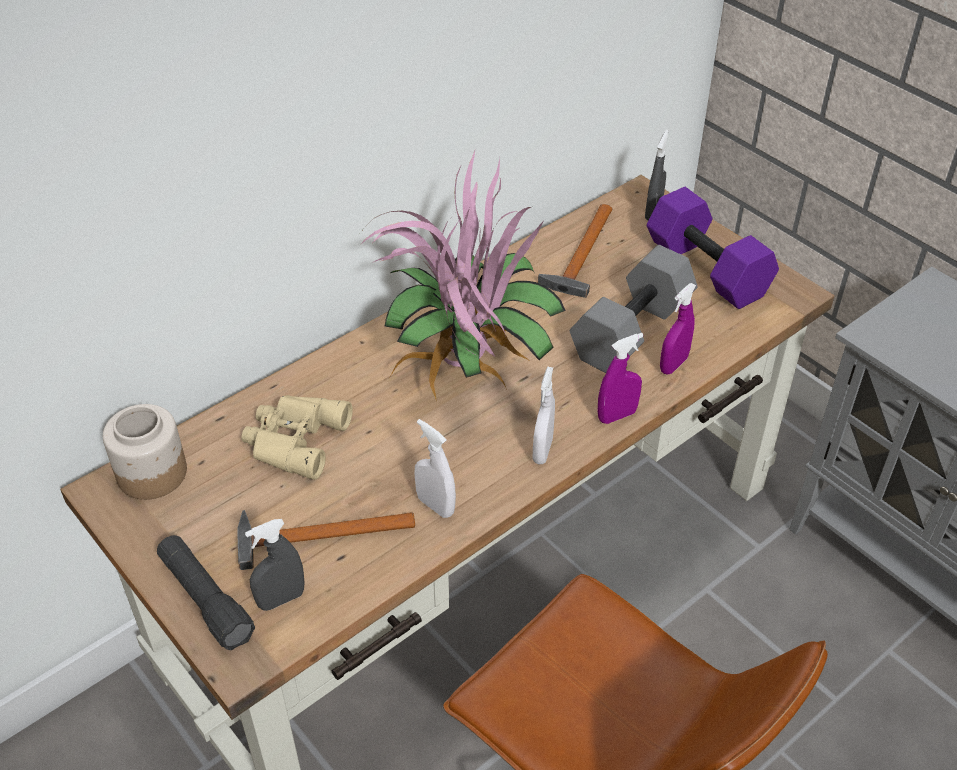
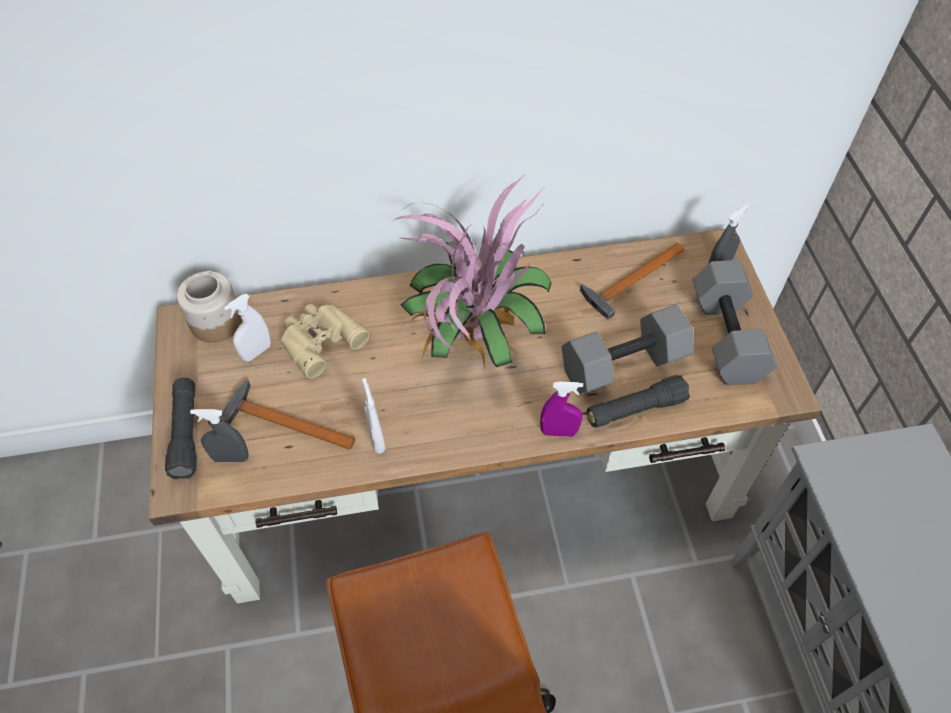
camera: 30 degrees right, 10 degrees up
white spray bottle [533,367,555,464] -> white spray bottle moved to [224,294,271,362]
purple dumbbell [647,187,779,309] -> grey dumbbell [693,260,777,385]
purple spray bottle [660,283,696,375] -> black flashlight [587,375,690,428]

